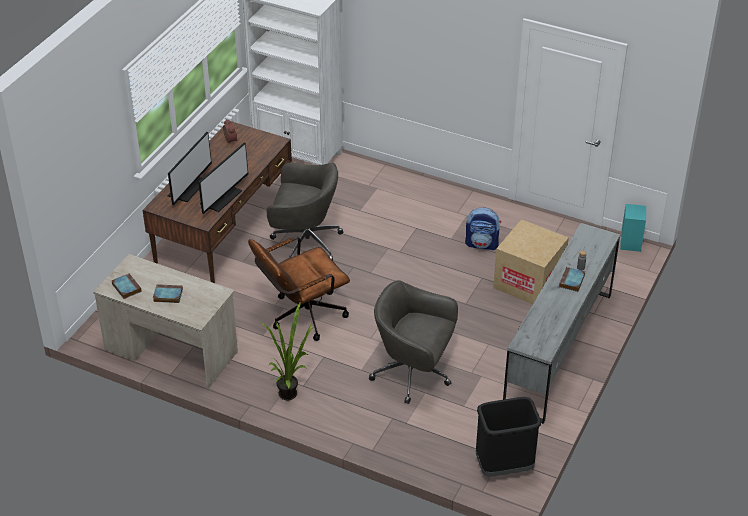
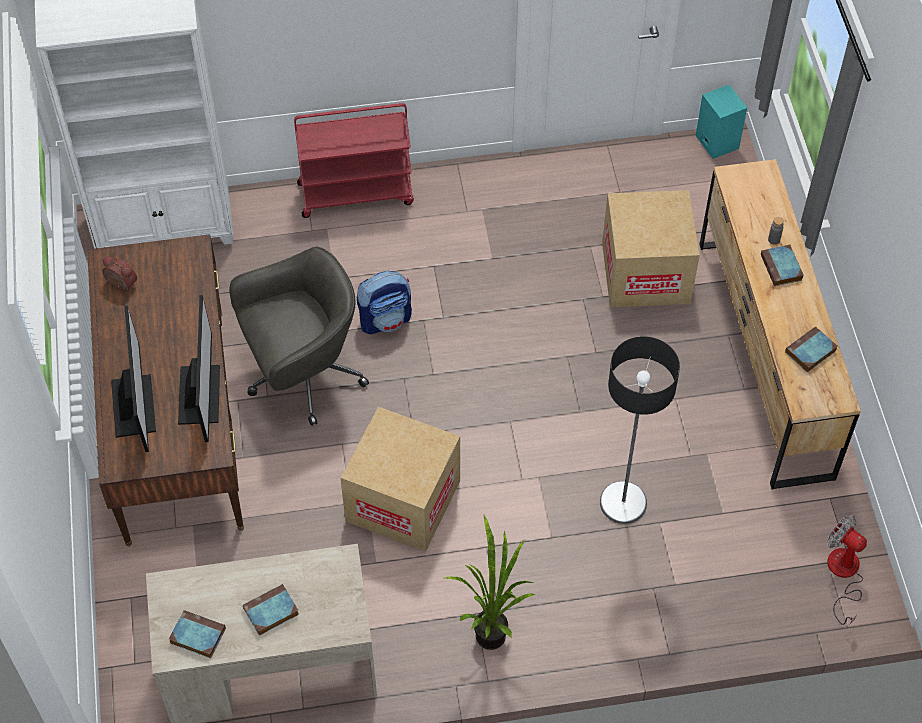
camera: 35 degrees left, 15 degrees up
brown office chair [248,236,350,341] -> cardboard box [340,407,460,552]
grey office chair [369,280,458,404] -> floor lamp [600,336,680,524]
backpack [465,207,501,250] -> backpack moved to [357,271,412,334]
black trash can [476,397,541,477] -> fan [827,515,867,625]
grey dresser [503,223,620,424] -> brown dresser [699,159,861,489]
none -> red cart [294,103,414,218]
none -> book [785,326,837,372]

